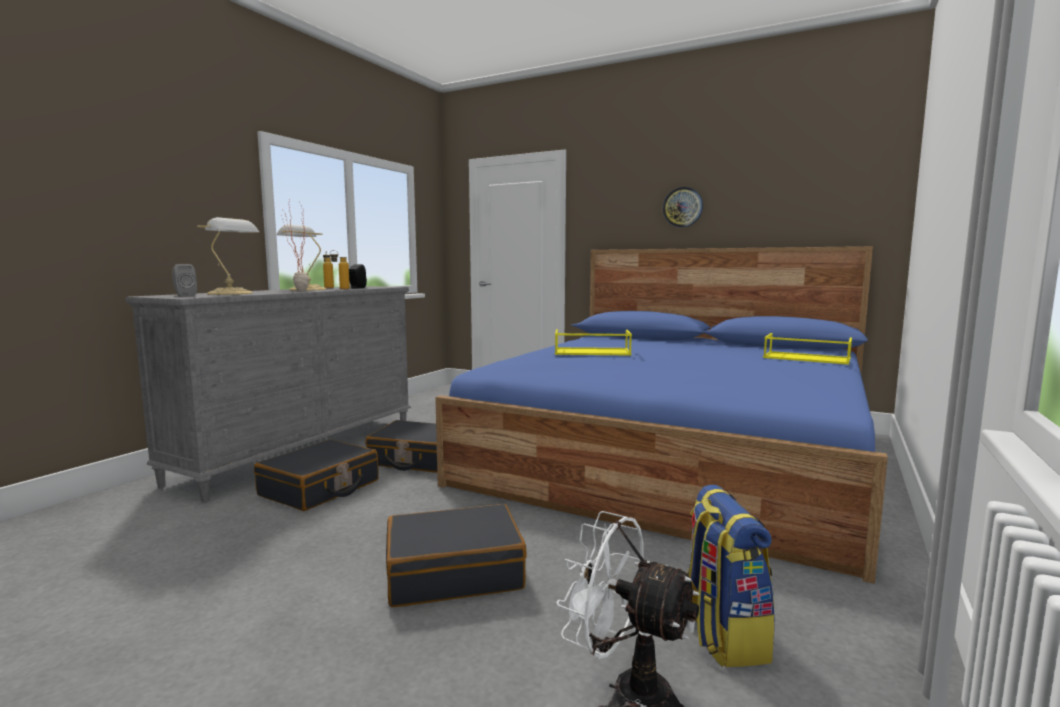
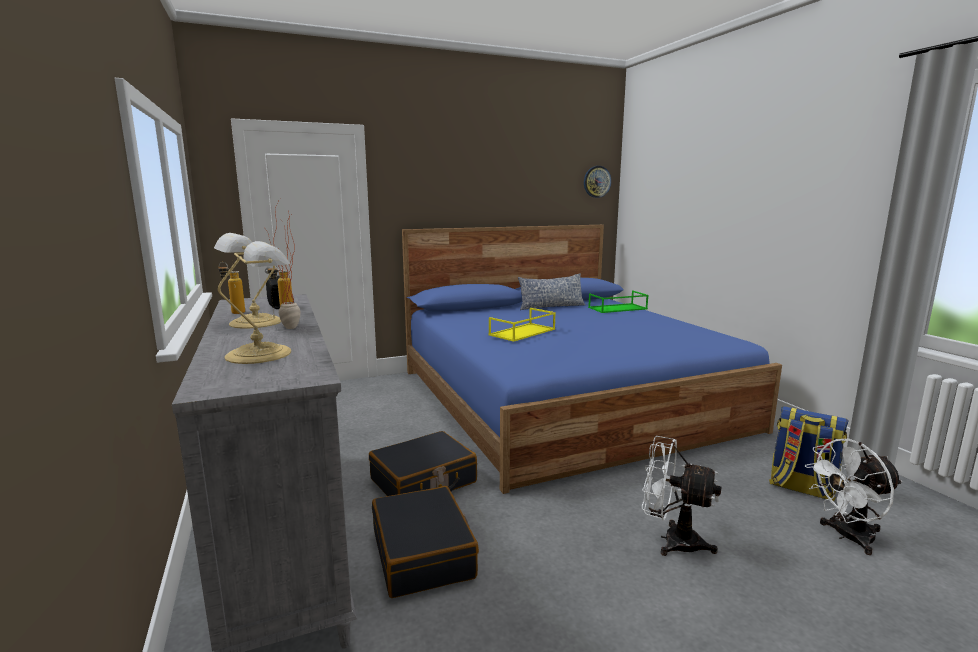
camera: 50 degrees left, 5 degrees up
grey speaker [172,264,197,296] -> none
black suitcase [386,504,527,607] -> white fan [642,436,722,556]
wall clock [663,187,703,227] -> wall clock moved to [584,166,611,198]
yellow tray [763,333,852,365] -> green tray [588,291,649,313]
none -> pillow [518,274,585,310]

